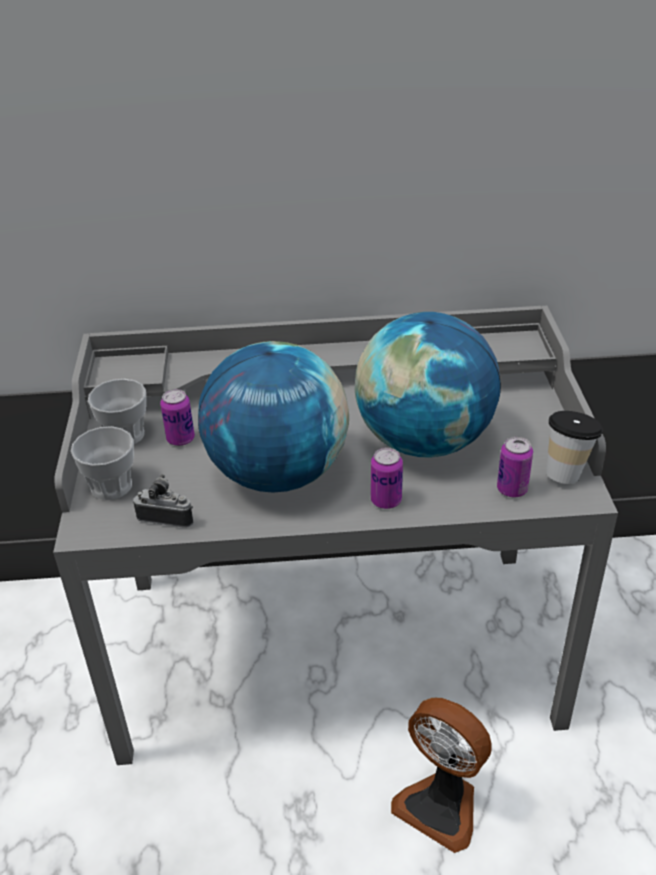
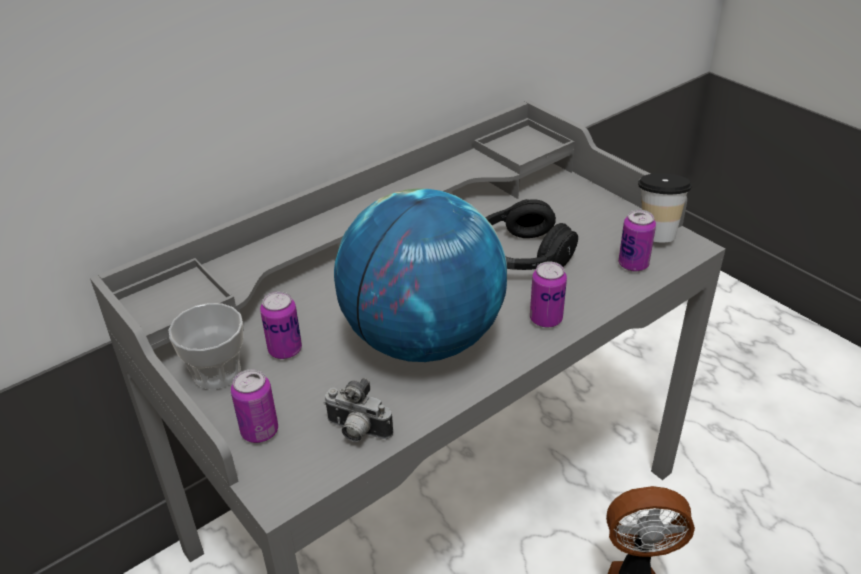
camera: 35 degrees left, 0 degrees up
cup [71,426,134,500] -> can [231,369,278,443]
camera [133,474,193,528] -> camera turned 135 degrees counterclockwise [324,378,393,442]
globe [355,312,501,458] -> black headphones [485,199,578,270]

